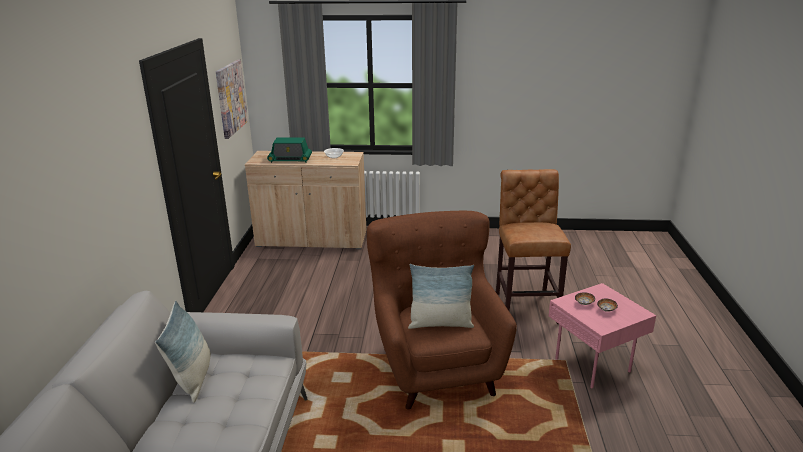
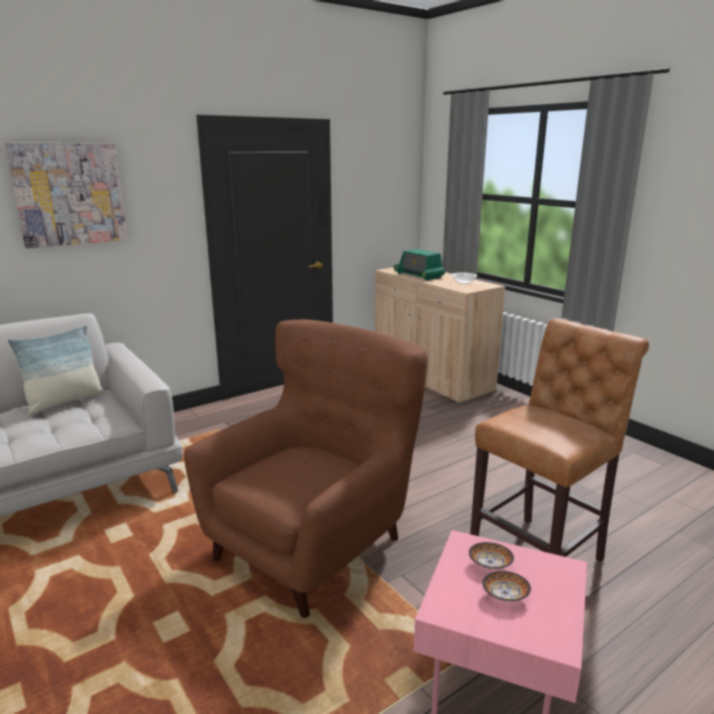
camera: 50 degrees right, 5 degrees down
picture [216,60,248,139] -> picture moved to [5,143,127,248]
pillow [408,264,474,329] -> none

